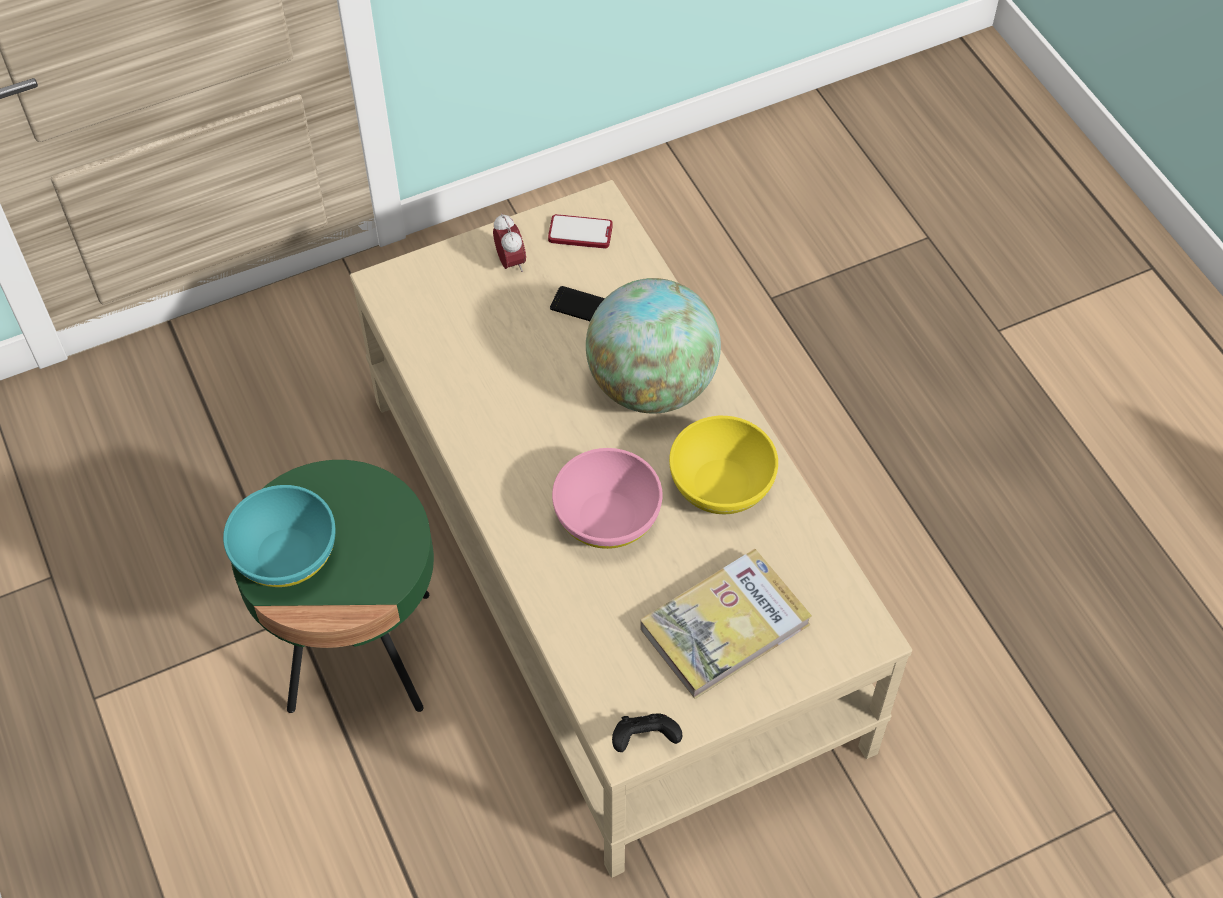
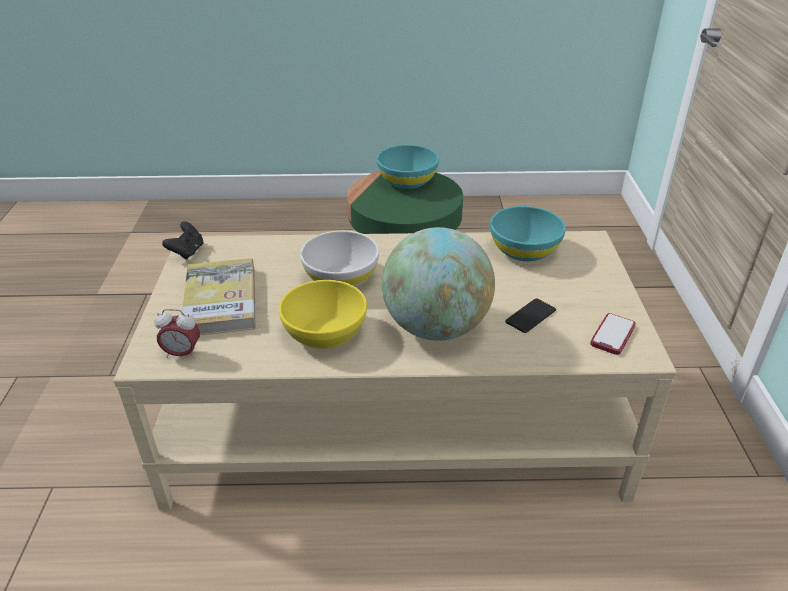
camera: 115 degrees right, 20 degrees down
alarm clock [493,213,526,272] -> alarm clock moved to [155,309,200,359]
pink bowl [552,448,662,549] -> white bowl [300,231,379,287]
none -> turquoise bowl [490,206,566,261]

